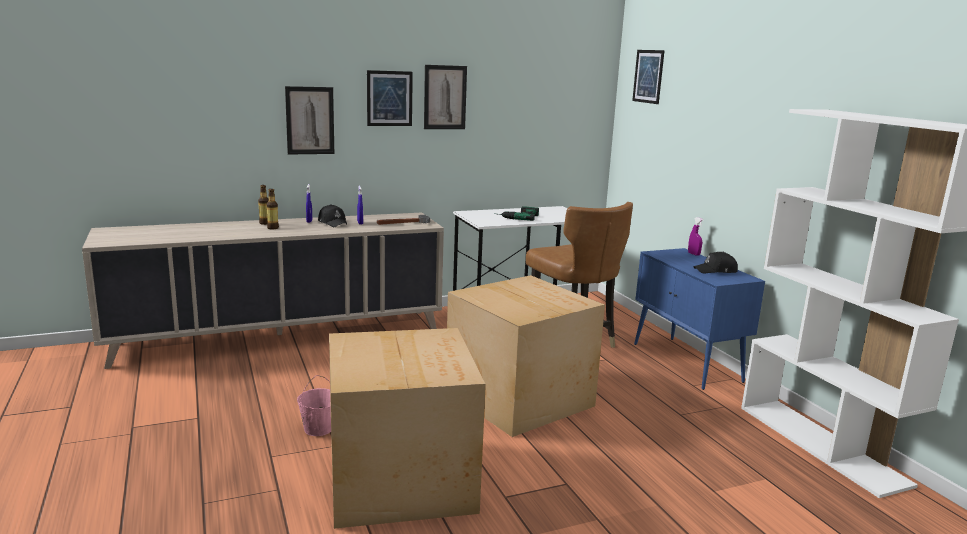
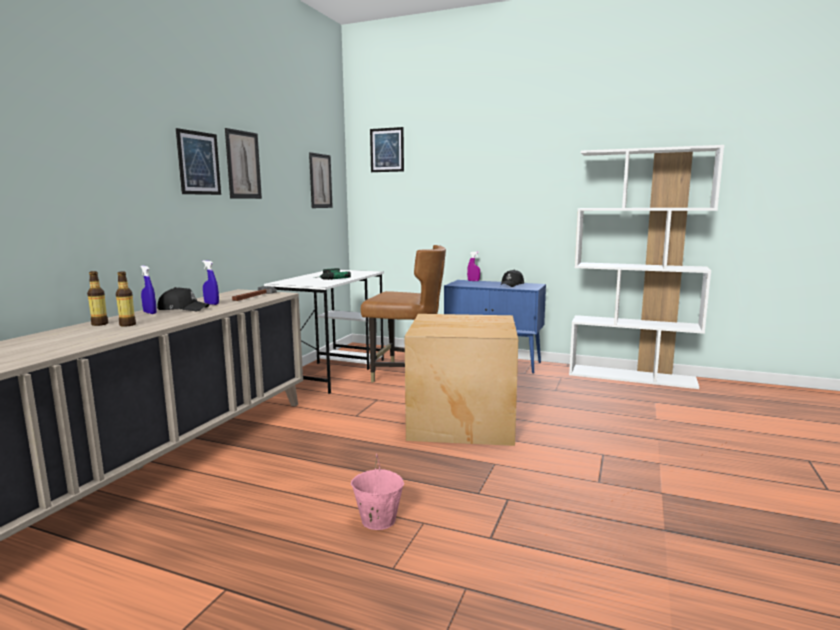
camera: 45 degrees left, 5 degrees down
picture [285,86,334,155] -> picture moved to [309,152,333,208]
cardboard box [329,328,486,529] -> none

